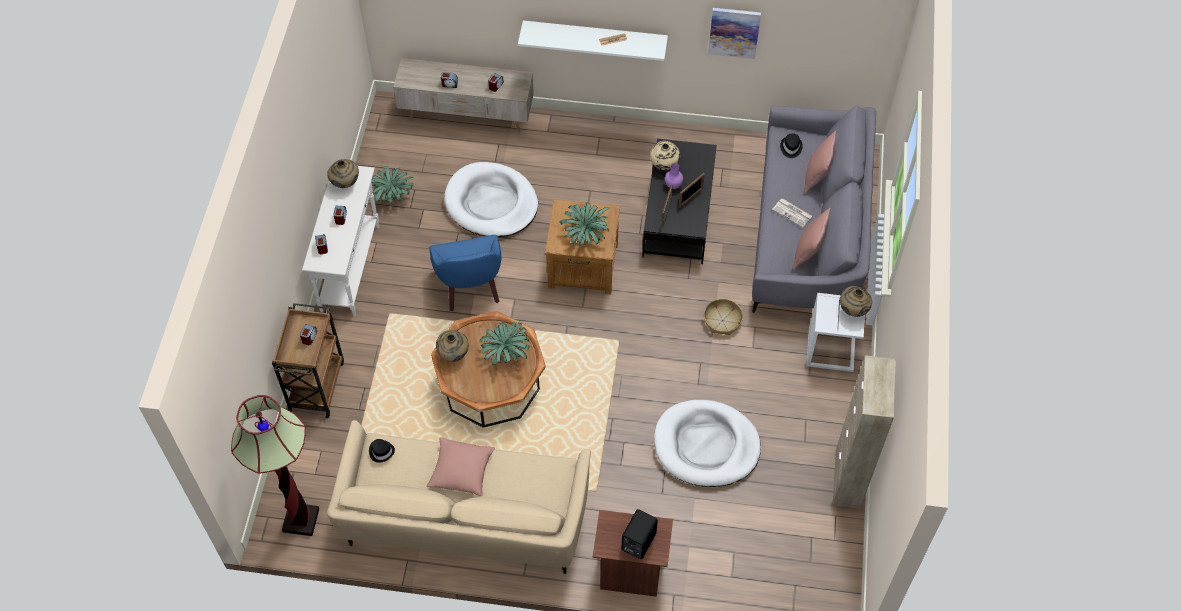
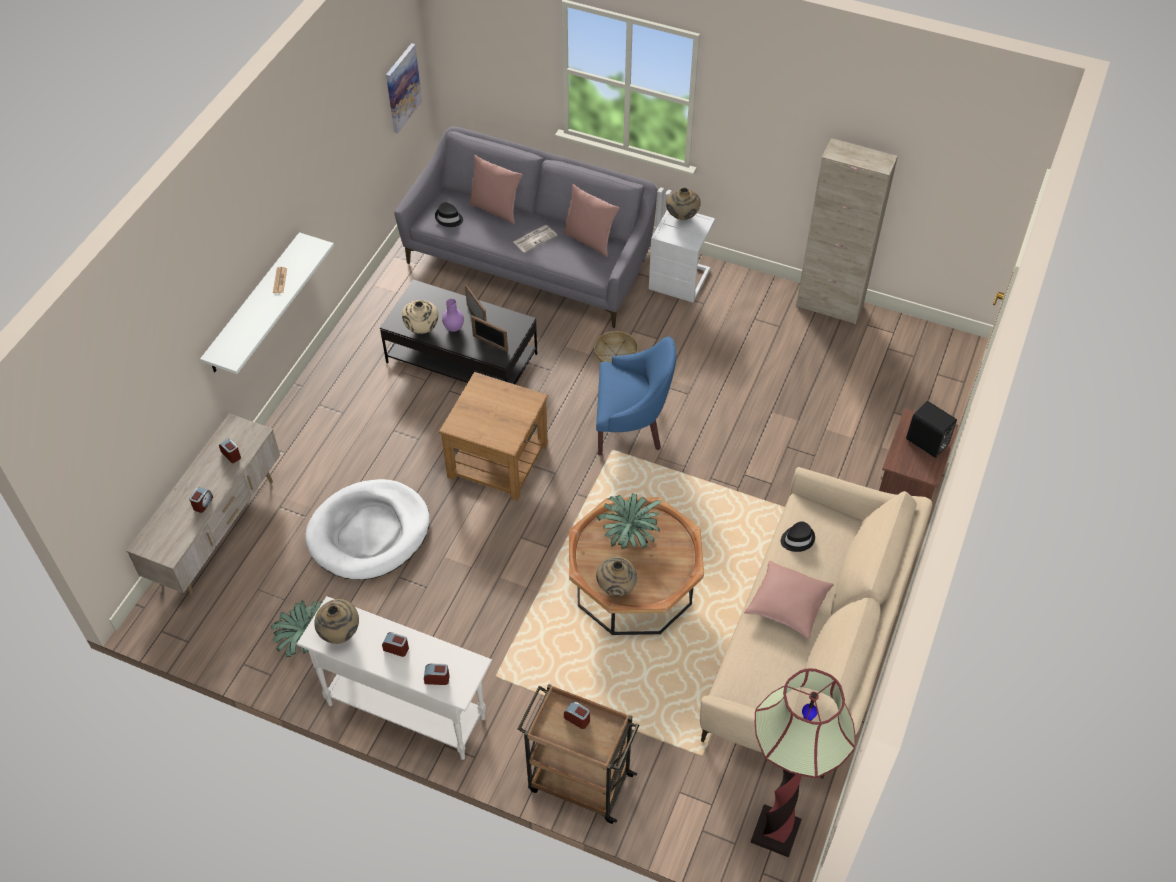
camera: 75 degrees left, 5 degrees down
black hat [369,439,395,463] -> black hat moved to [781,521,815,552]
blue armchair [429,235,502,311] -> blue armchair moved to [596,337,676,455]
potted plant [560,202,610,246] -> none
white dog bed [654,400,761,487] -> none
picture [708,8,761,59] -> picture moved to [386,43,422,133]

